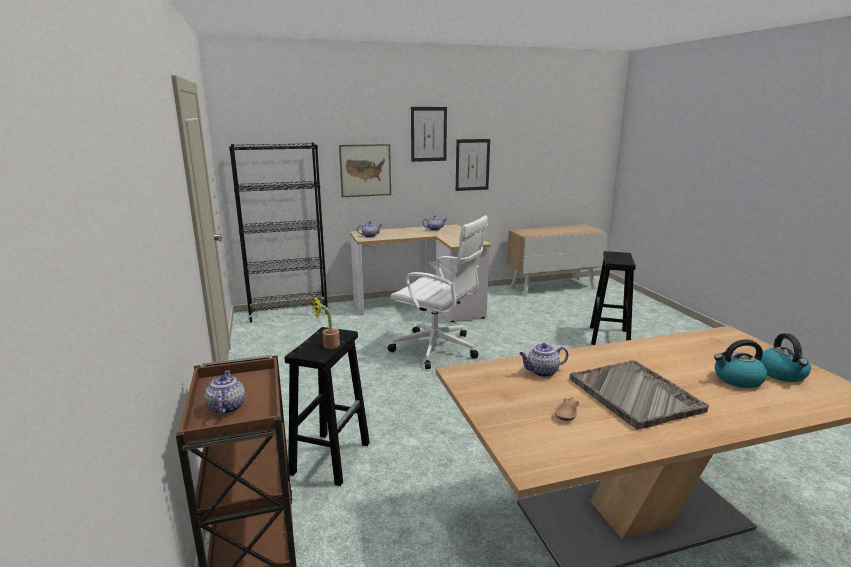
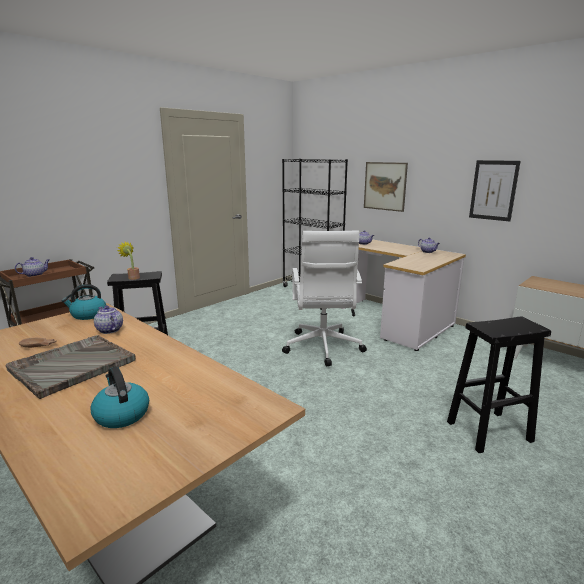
camera: 60 degrees right, 0 degrees up
picture [411,107,447,162] -> none
kettle [760,333,811,382] -> kettle moved to [62,284,106,320]

